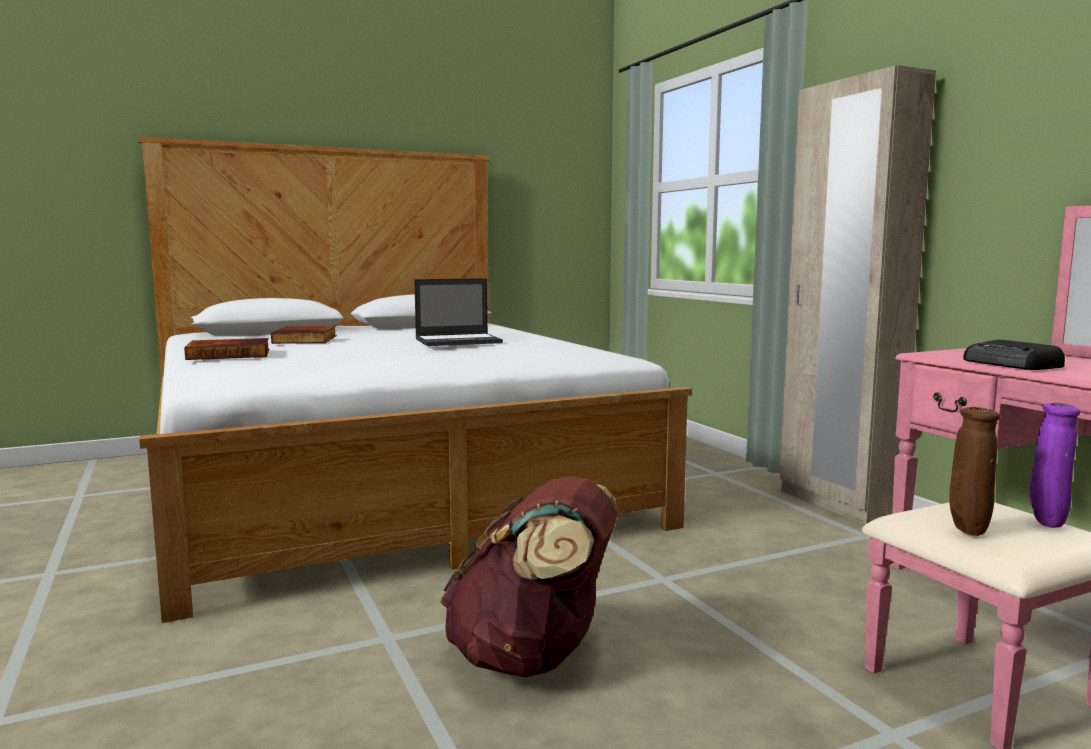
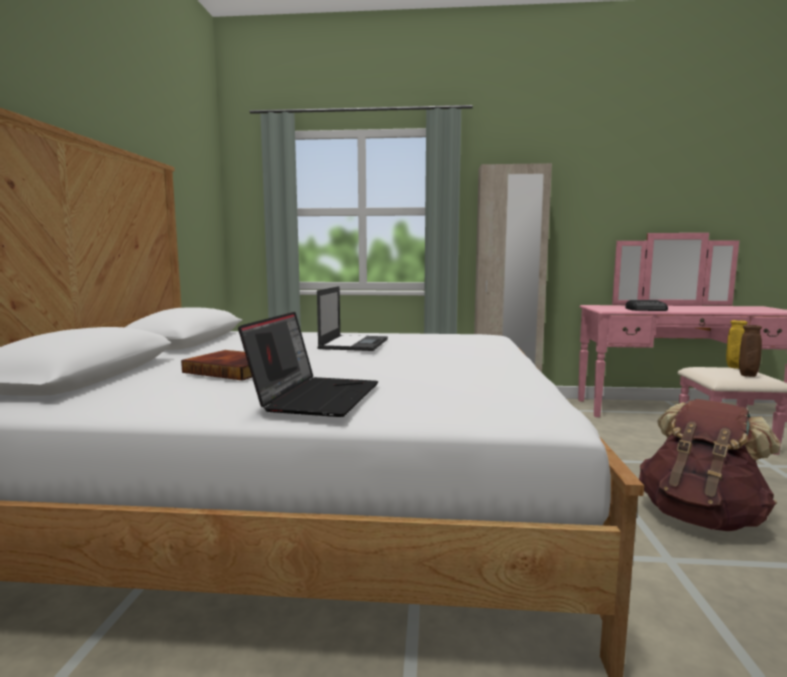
camera: 60 degrees left, 0 degrees up
book [184,338,269,360] -> laptop [238,312,378,417]
purple vase [1030,403,1080,528] -> yellow vase [726,320,748,369]

